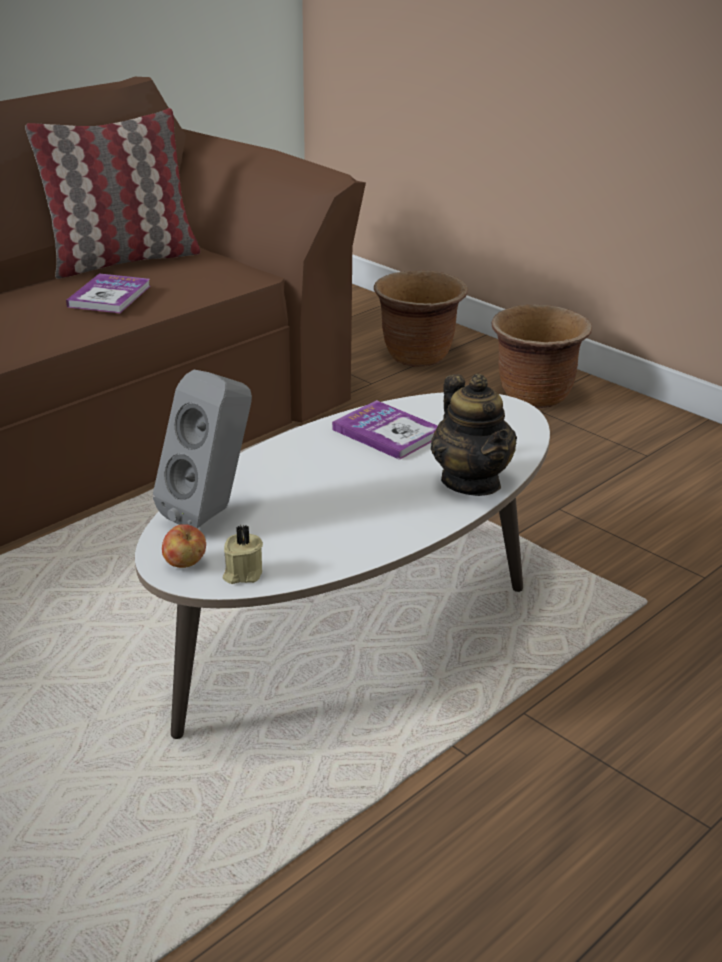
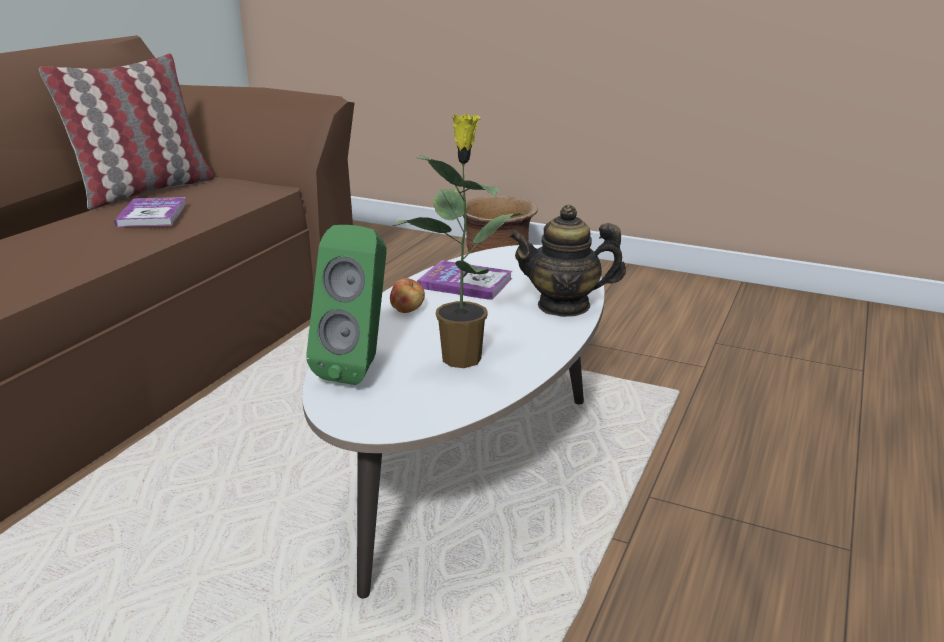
camera: 20 degrees left, 5 degrees down
grey speaker [153,370,252,528] -> green speaker [306,225,387,385]
apple [162,524,206,568] -> apple moved to [390,278,425,313]
beige candle [223,524,263,584] -> none
brown planter [374,271,468,367] -> none
teapot [431,374,517,496] -> teapot turned 135 degrees clockwise [509,205,626,317]
none -> potted plant [392,114,526,368]

